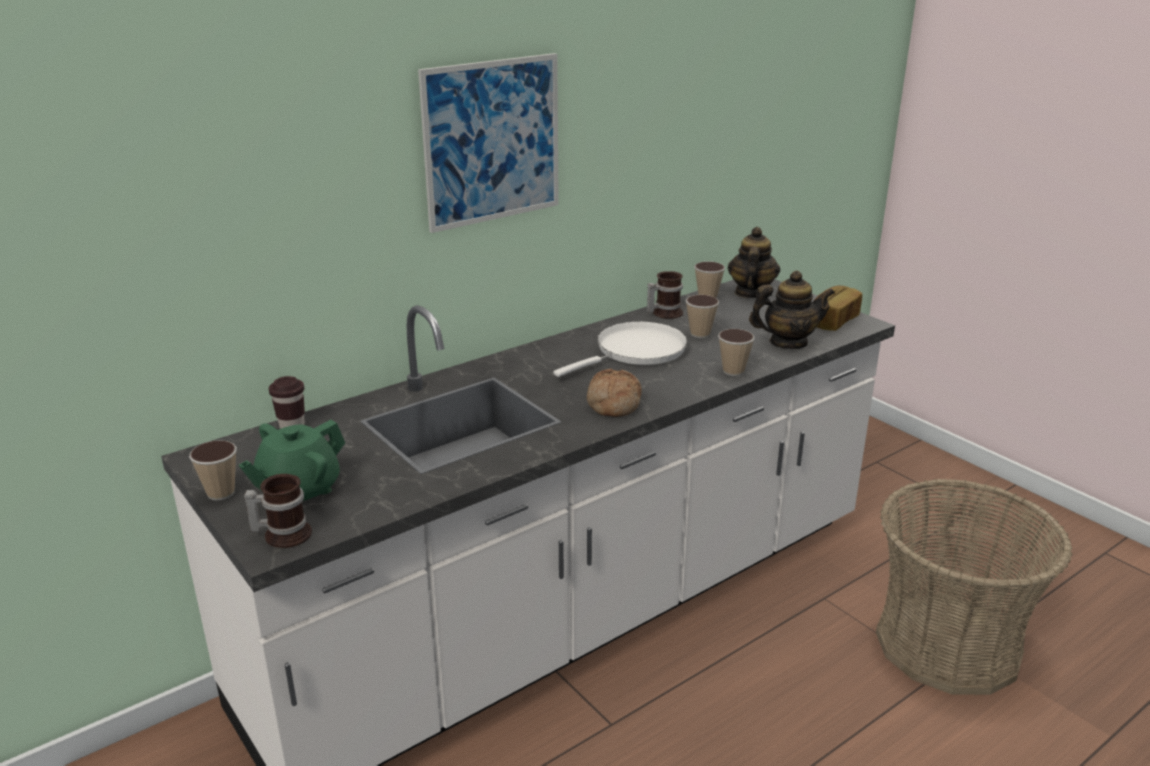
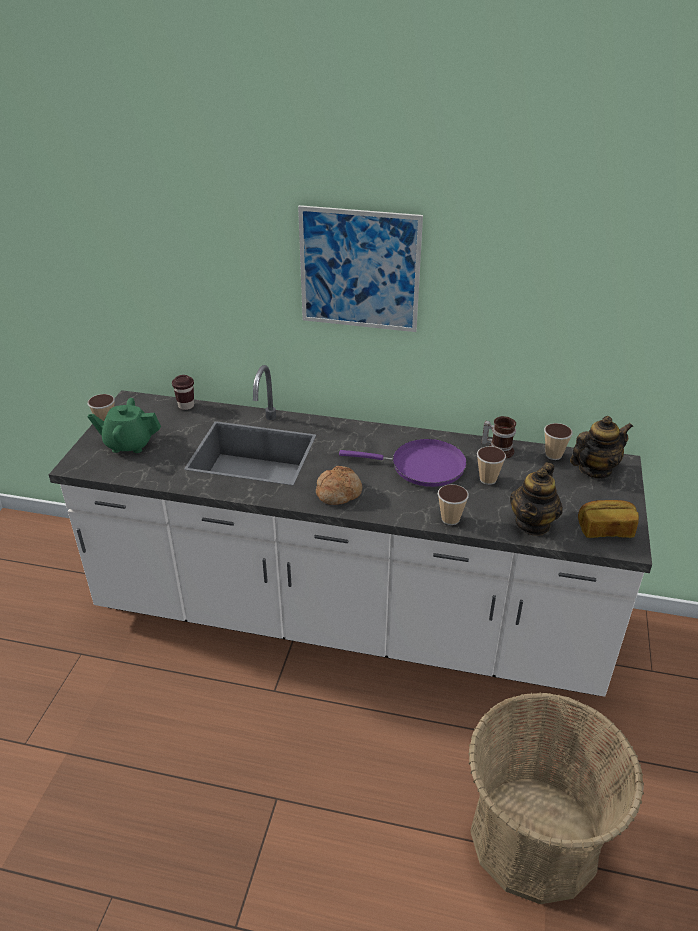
camera: 50 degrees right, 10 degrees up
mug [244,474,312,548] -> none
white frying pan [554,321,687,377] -> purple frying pan [339,439,467,487]
teapot [749,270,835,349] -> teapot turned 75 degrees clockwise [510,462,563,536]

